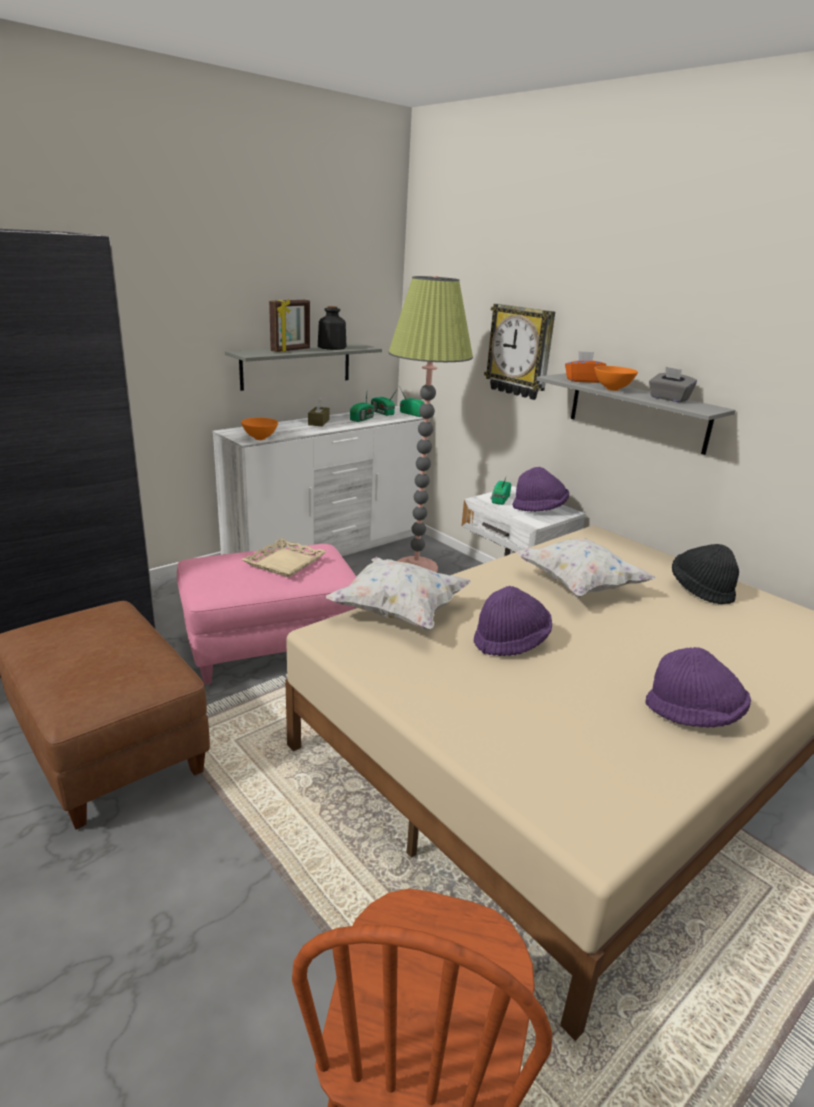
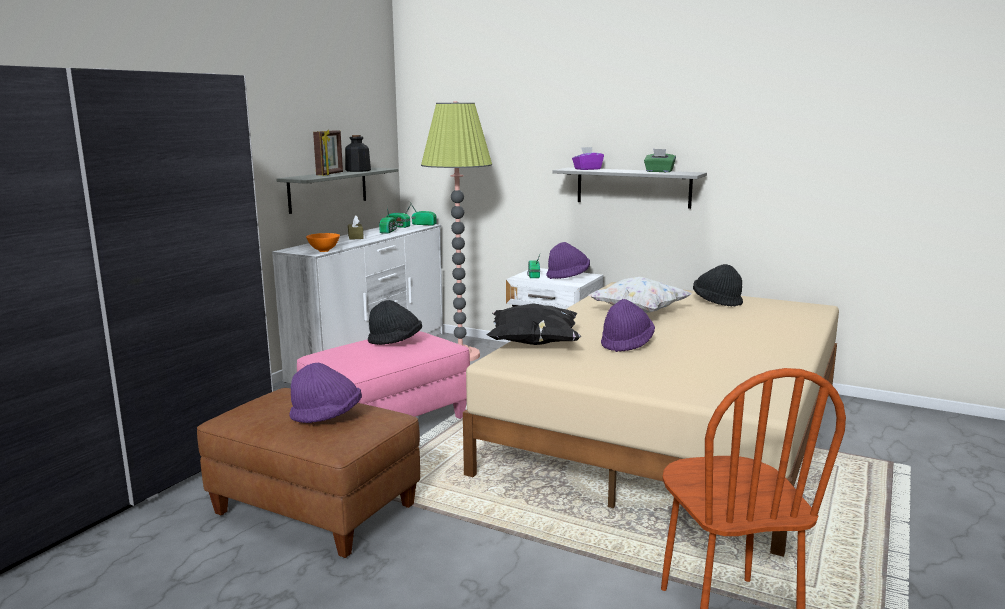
camera: 20 degrees left, 10 degrees down
beige tray [241,538,327,578] -> black hat [368,300,422,345]
white pillow [326,557,471,630] -> black pillow [487,303,581,345]
wall clock [484,304,555,400] -> none
orange tissue box [565,351,606,383] -> purple tissue box [572,147,604,170]
orange bowl [595,366,638,391] -> none
purple hat [645,647,751,727] -> purple hat moved to [290,363,362,423]
grey tissue box [649,367,697,402] -> green tissue box [644,149,676,172]

